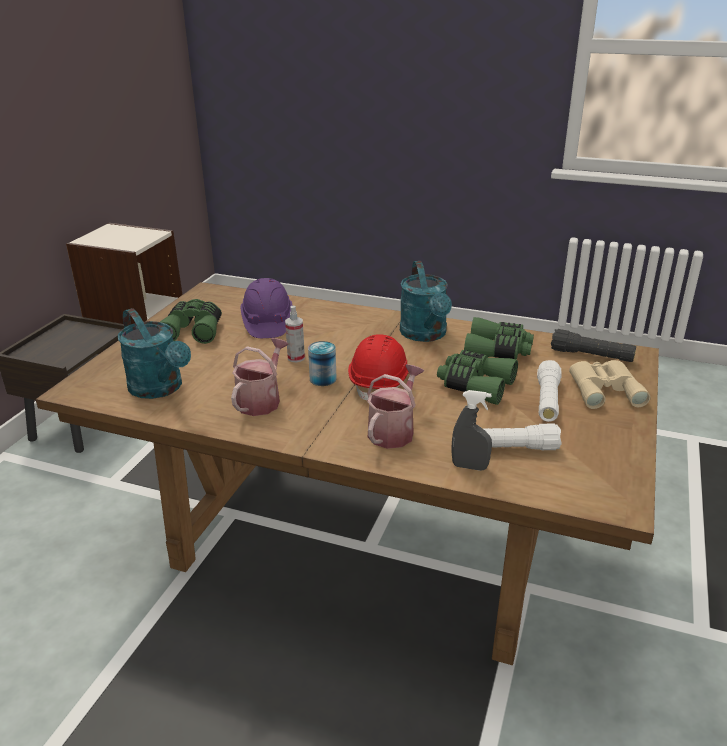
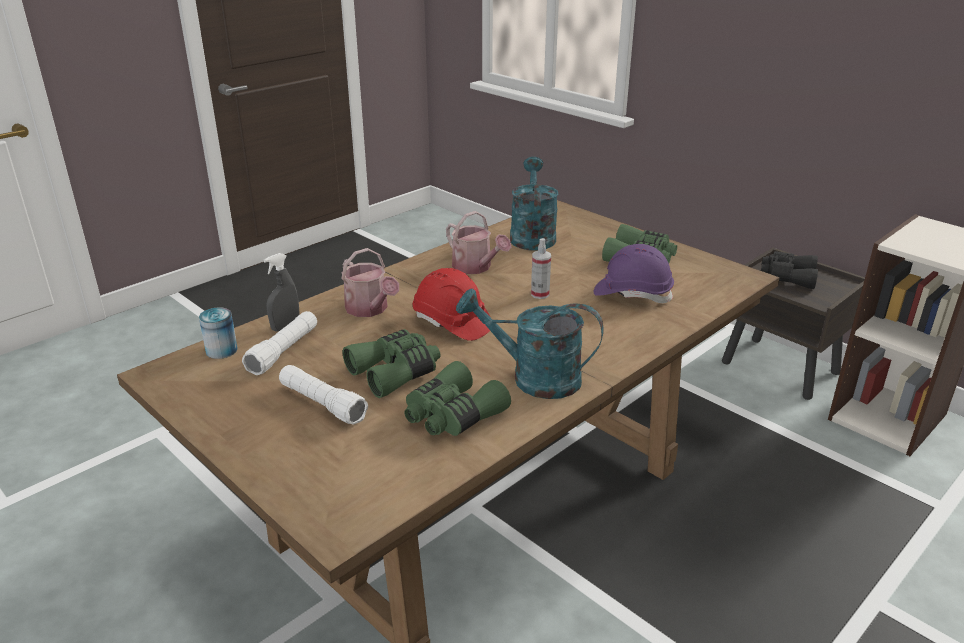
camera: 115 degrees right, 0 degrees up
turquoise watering can [118,308,191,399] -> turquoise watering can turned 105 degrees clockwise [510,157,559,251]
can [308,341,337,386] -> can moved to [199,307,238,359]
black flashlight [551,329,636,362] -> none
beige binoculars [569,360,650,409] -> none
none -> black binoculars [761,251,818,289]

